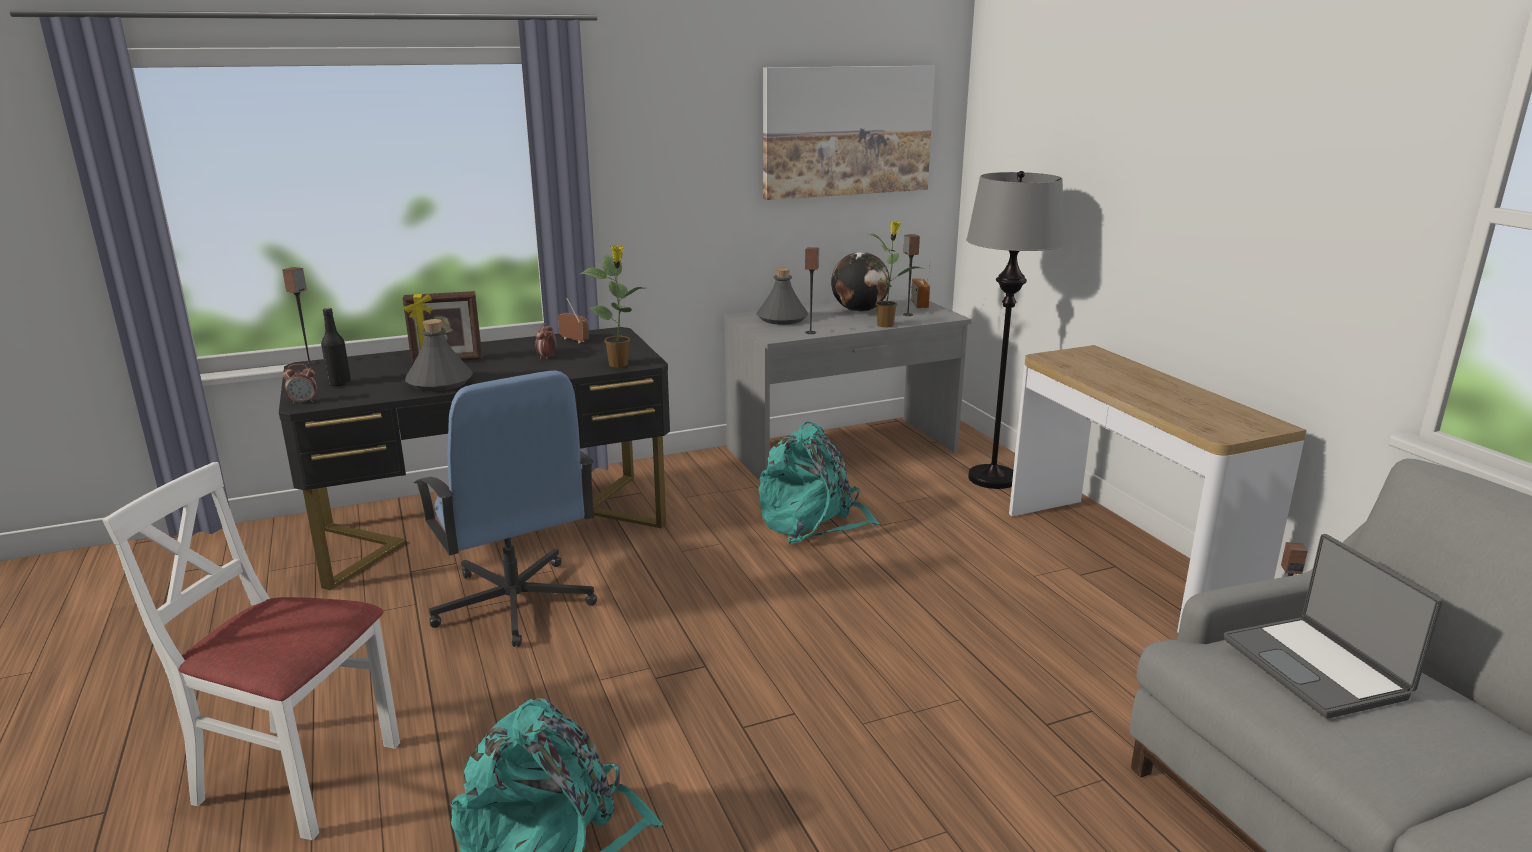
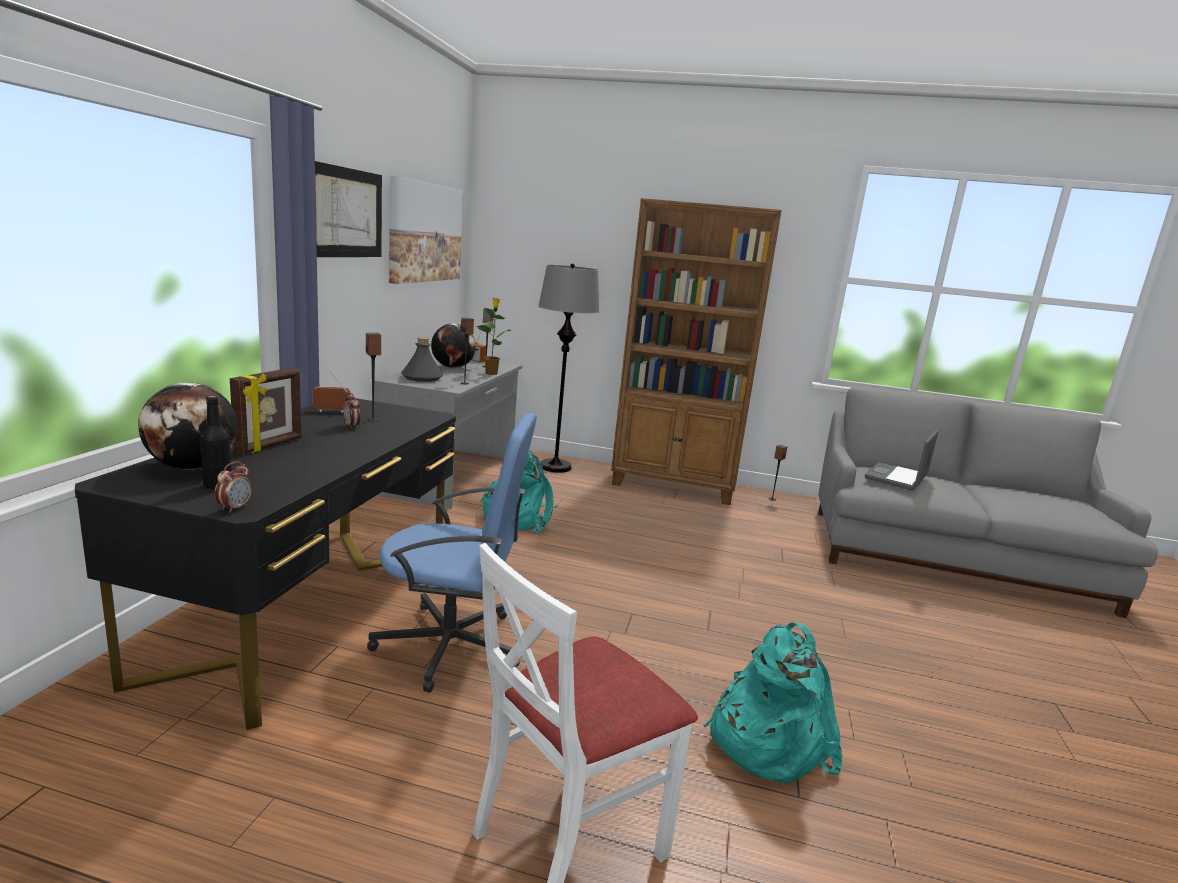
camera: 55 degrees left, 5 degrees down
speaker [282,267,316,365] -> speaker moved to [366,333,381,422]
grey bottle [405,319,473,391] -> none
potted plant [579,245,643,367] -> none
console table [1009,345,1306,633] -> brown bookcase [611,198,782,505]
laptop [1224,534,1442,719] -> laptop turned 105 degrees clockwise [865,430,938,491]
none -> globe [138,383,238,470]
none -> picture [315,161,382,257]

